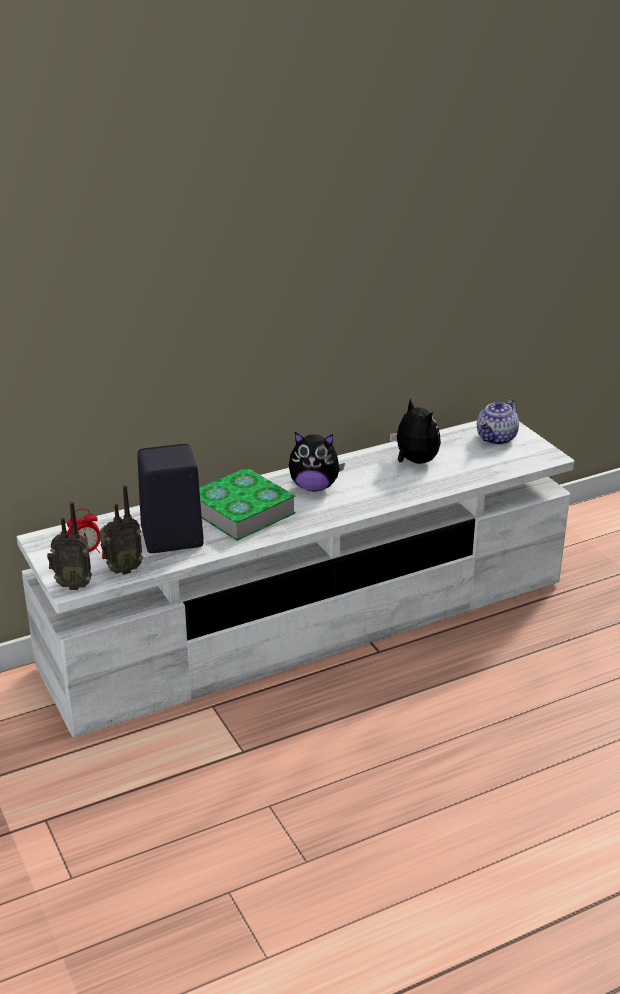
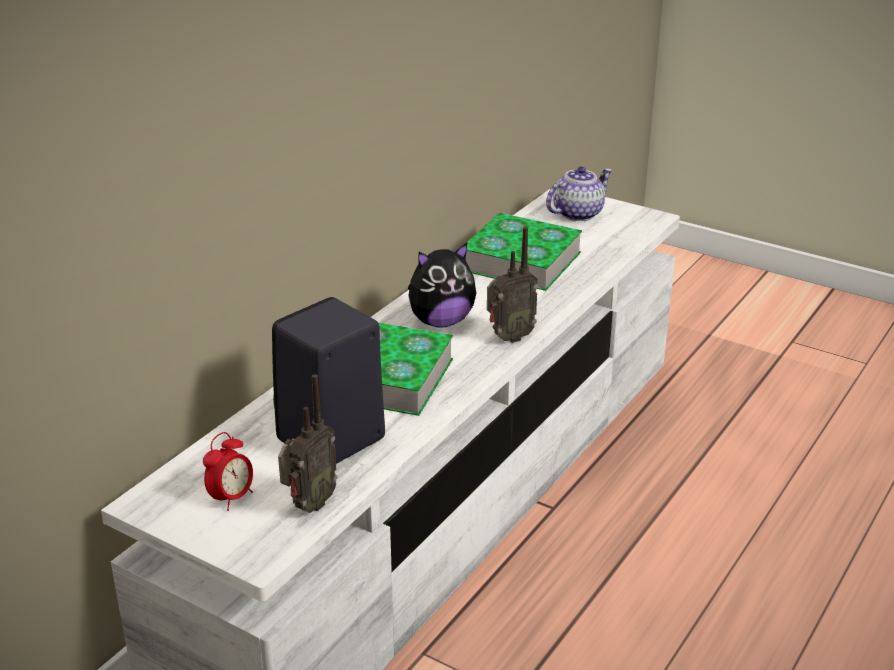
camera: 30 degrees left, 0 degrees up
radio [47,502,92,590] -> radio moved to [487,227,538,343]
plush toy [390,398,441,464] -> book [465,213,582,291]
teapot [477,399,519,445] -> teapot turned 135 degrees counterclockwise [546,167,613,221]

